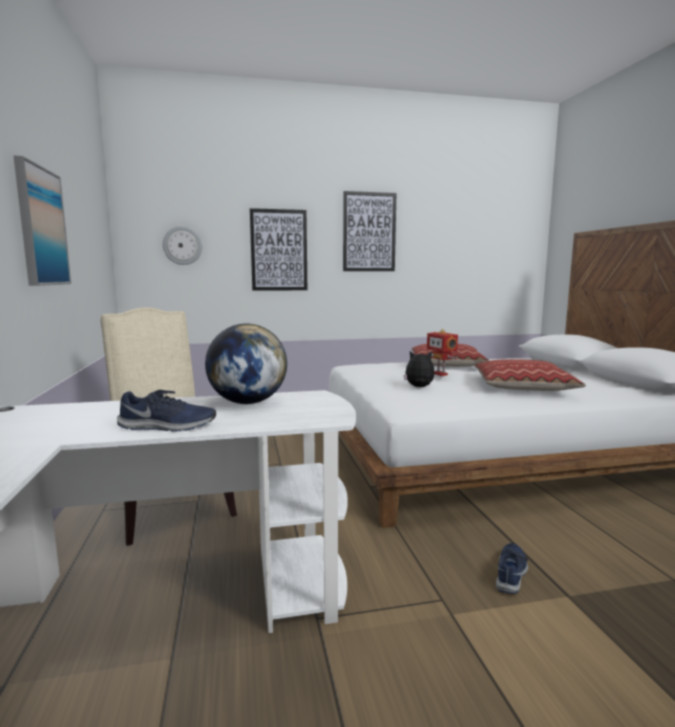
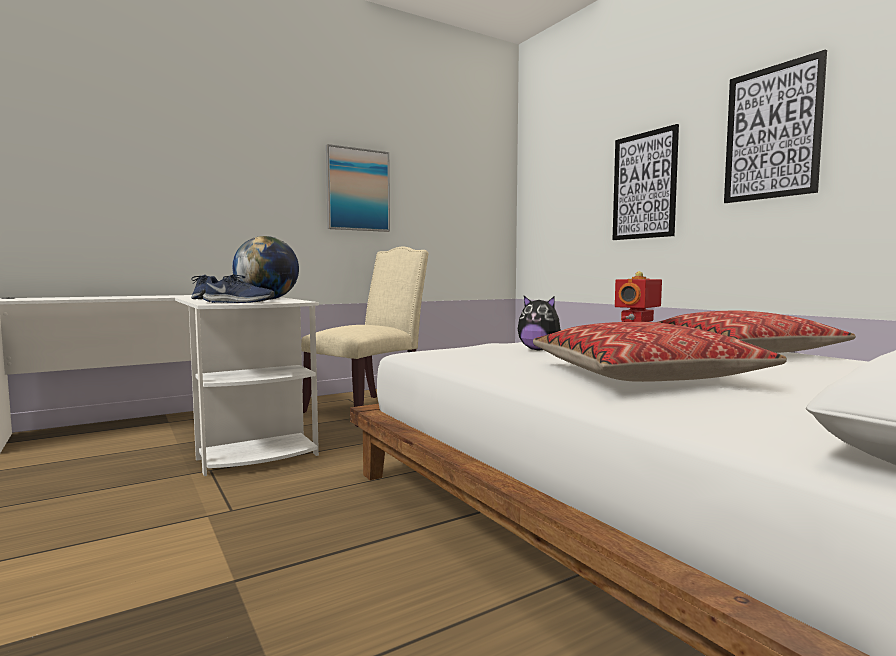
camera: 70 degrees right, 5 degrees down
wall clock [163,226,202,265] -> none
plush toy [403,351,435,387] -> plush toy turned 135 degrees clockwise [518,296,561,351]
blue shoe [496,543,528,593] -> blue shoe moved to [203,274,275,303]

